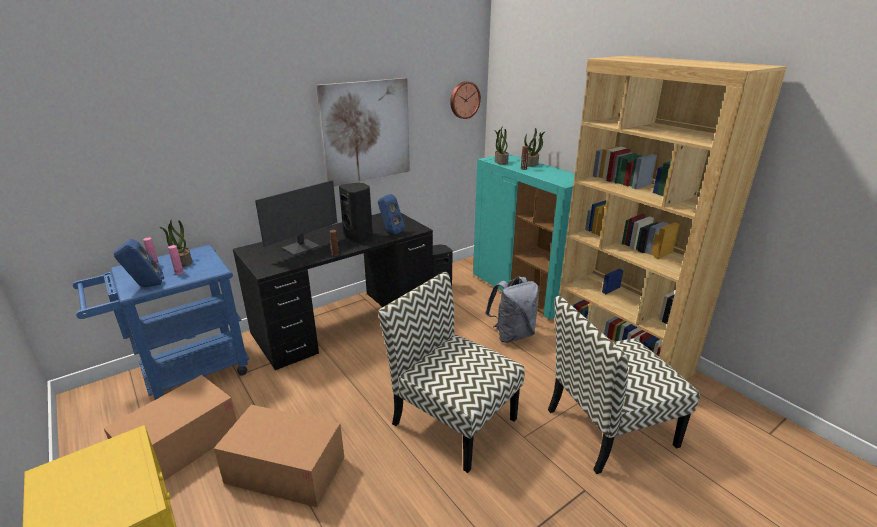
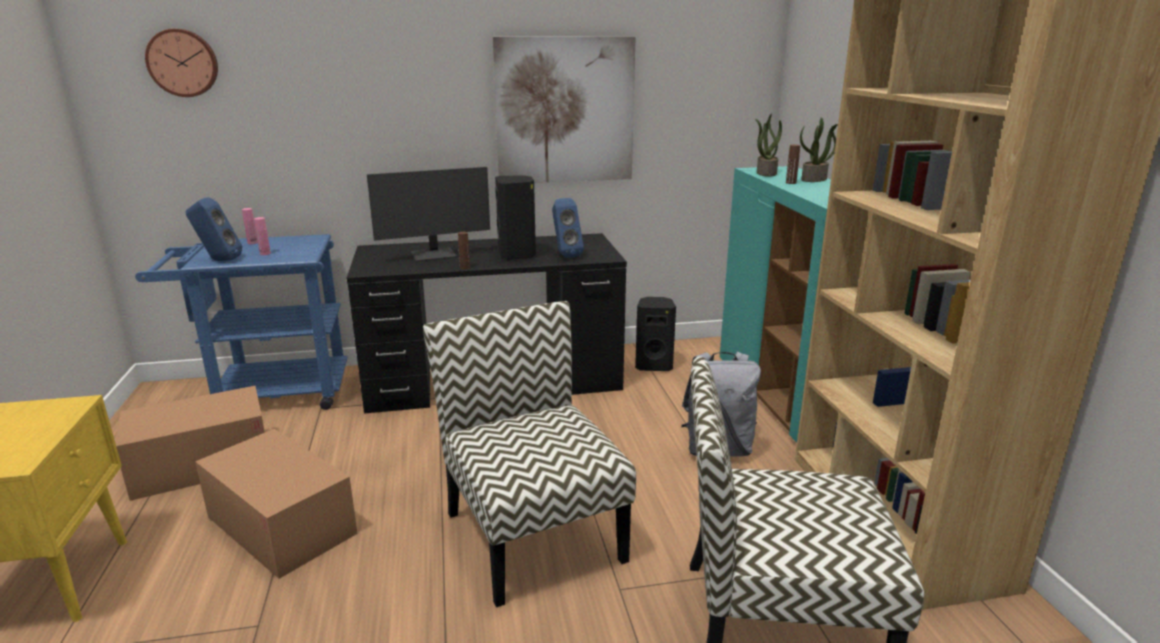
camera: 25 degrees right, 5 degrees down
potted plant [159,219,192,267] -> none
wall clock [450,81,481,119] -> wall clock moved to [145,29,218,97]

